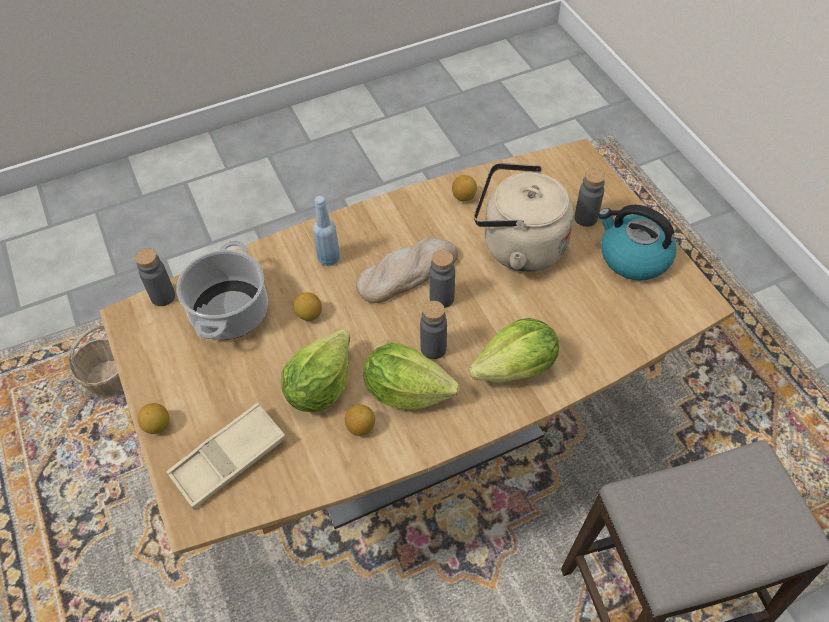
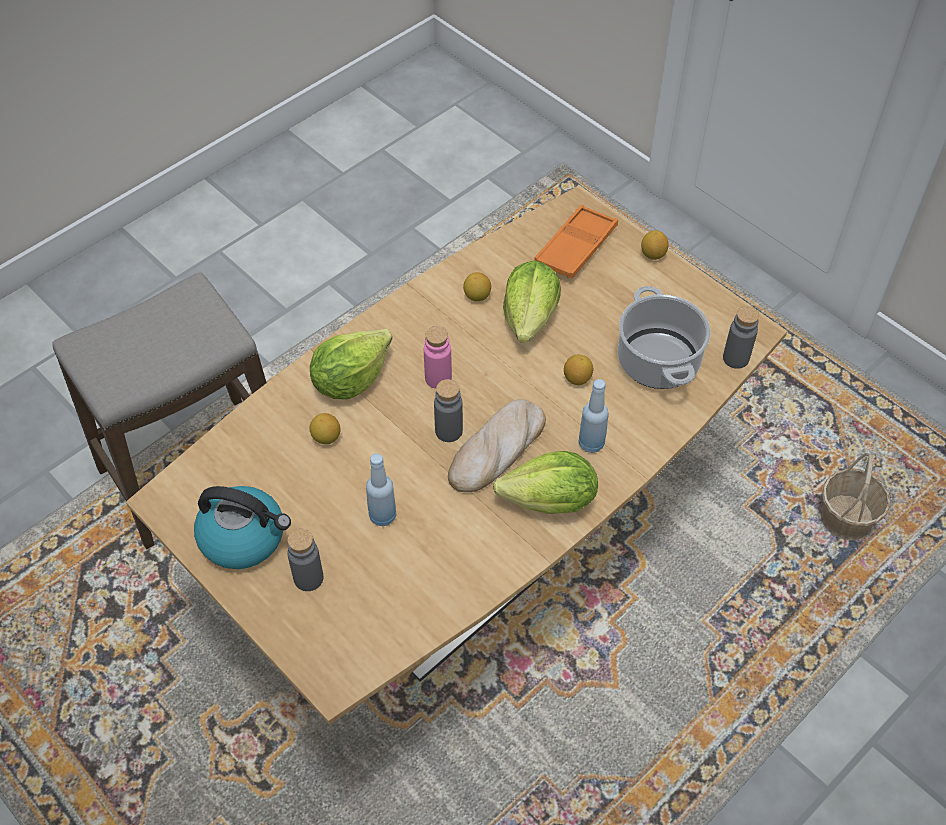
camera: 160 degrees right, 0 degrees up
beige tray [166,402,286,509] -> orange tray [534,205,618,279]
lettuce [363,342,460,409] -> lettuce moved to [493,451,598,514]
grey bottle [420,301,447,359] -> pink bottle [424,326,452,389]
lemon [452,175,477,201] -> lemon moved to [310,413,341,444]
beige kettle [474,163,574,272] -> blue bottle [366,454,396,526]

